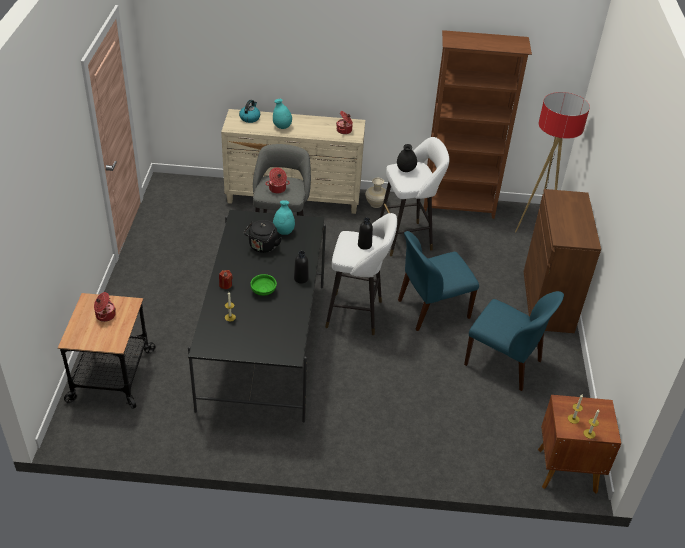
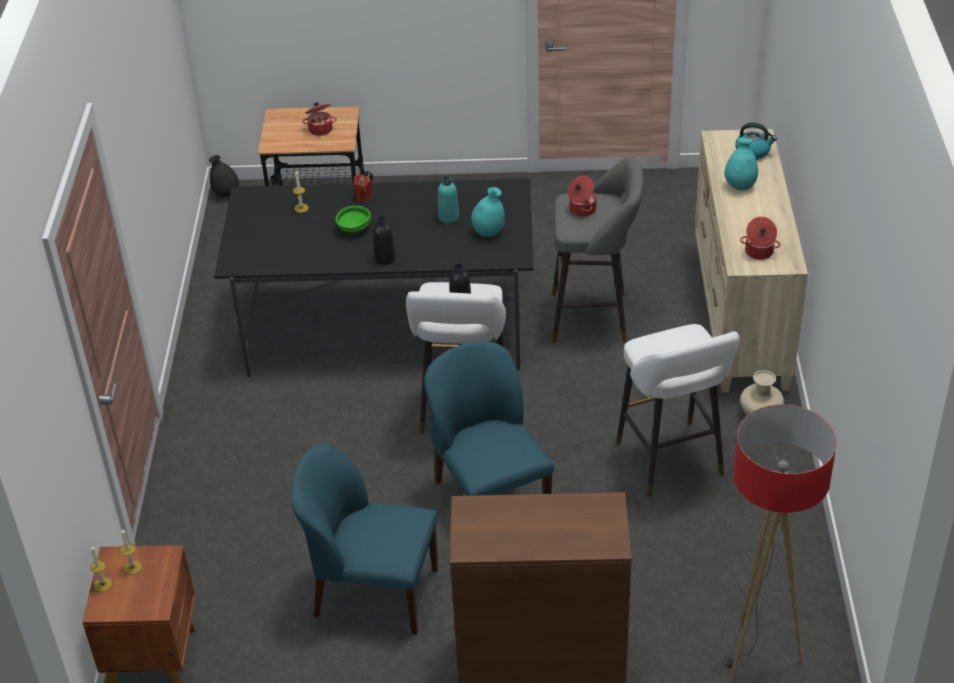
camera: 90 degrees right, 0 degrees up
black kettle [244,220,282,253] -> turquoise bottle [438,176,459,223]
black vase [397,144,417,172] -> black vase moved to [209,155,239,197]
brown bookcase [423,30,532,219] -> none
blue chair [464,291,564,391] -> blue chair turned 75 degrees clockwise [292,444,438,635]

